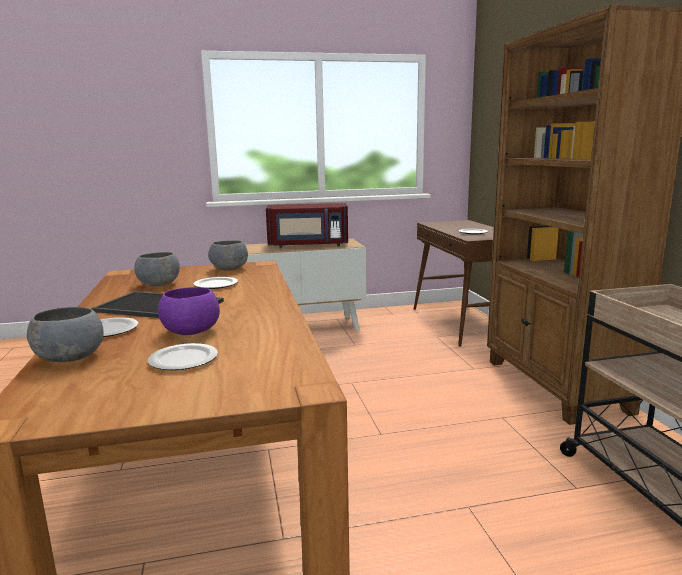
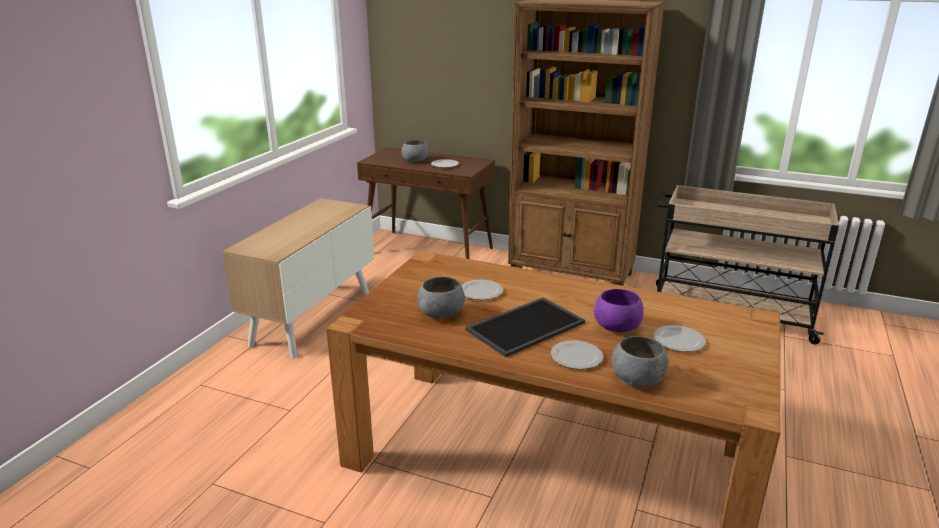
camera: 55 degrees left, 10 degrees up
grey bowl [208,240,248,270] -> grey bowl moved to [402,140,429,162]
red microwave [266,203,348,248] -> none

